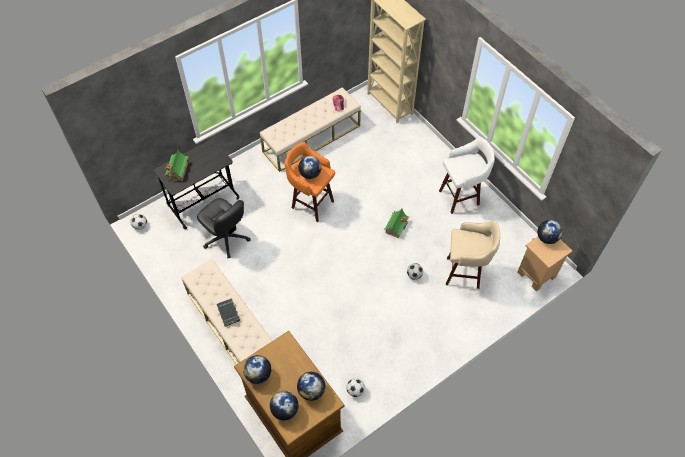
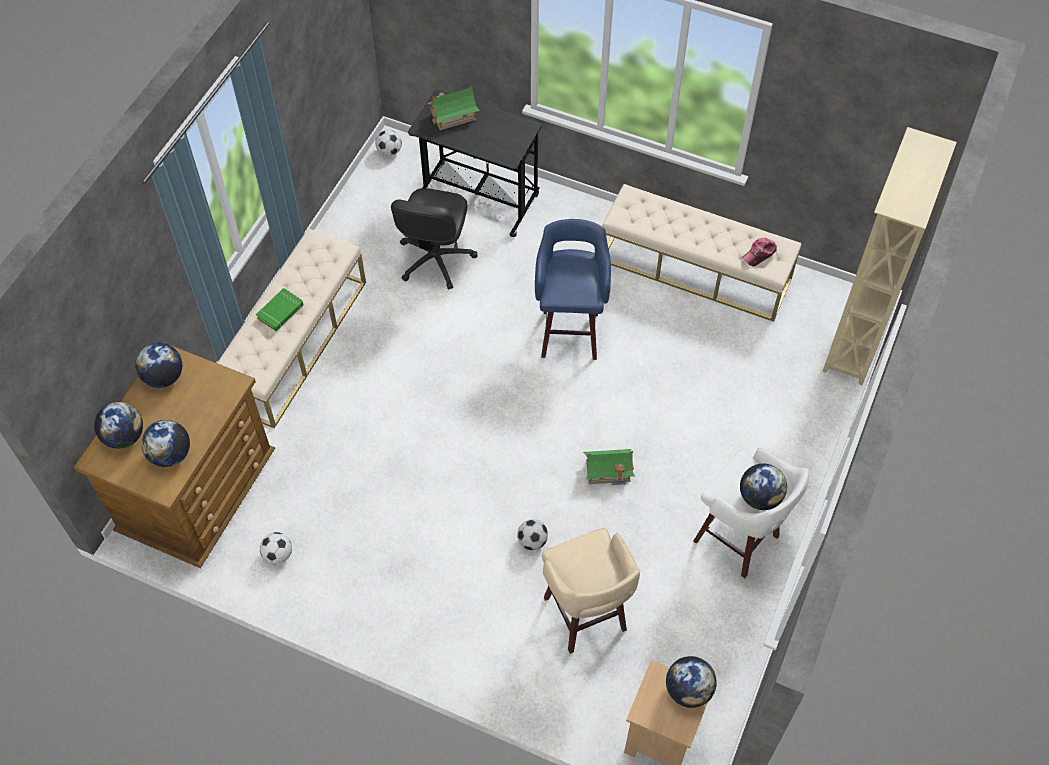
camera: 60 degrees right, 0 degrees up
black book [217,299,240,326] -> green book [256,288,303,331]
orange stool [285,142,335,222] -> blue stool [535,219,611,360]
globe [298,156,321,179] -> globe moved to [740,464,787,510]

